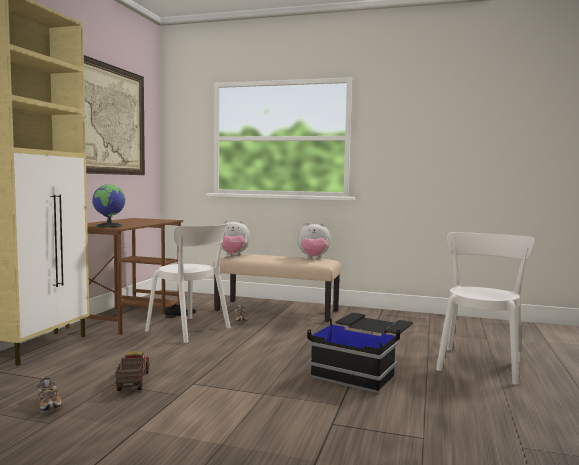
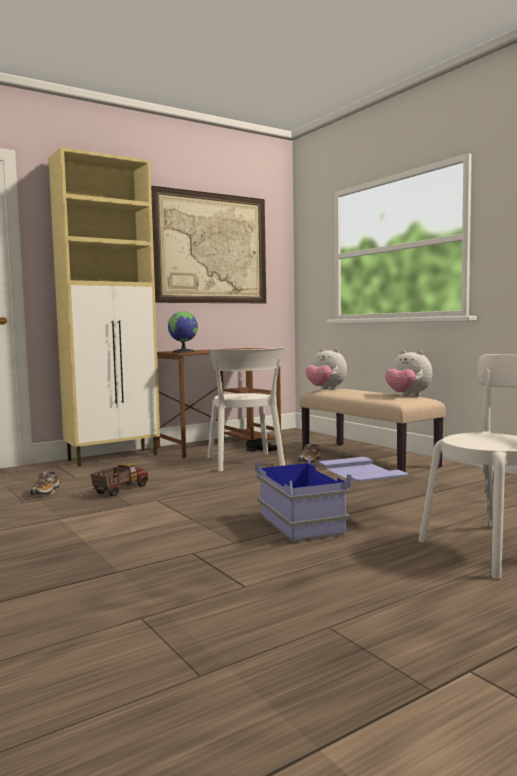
camera: 40 degrees right, 0 degrees up
black storage box [307,313,413,393] -> blue storage box [255,456,408,543]

